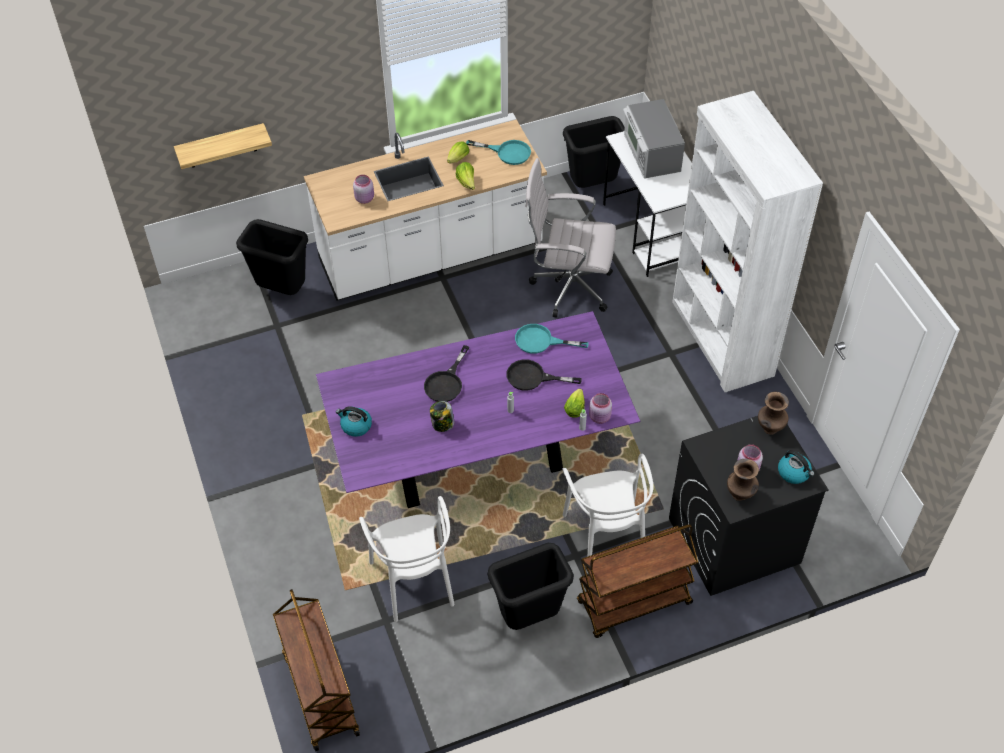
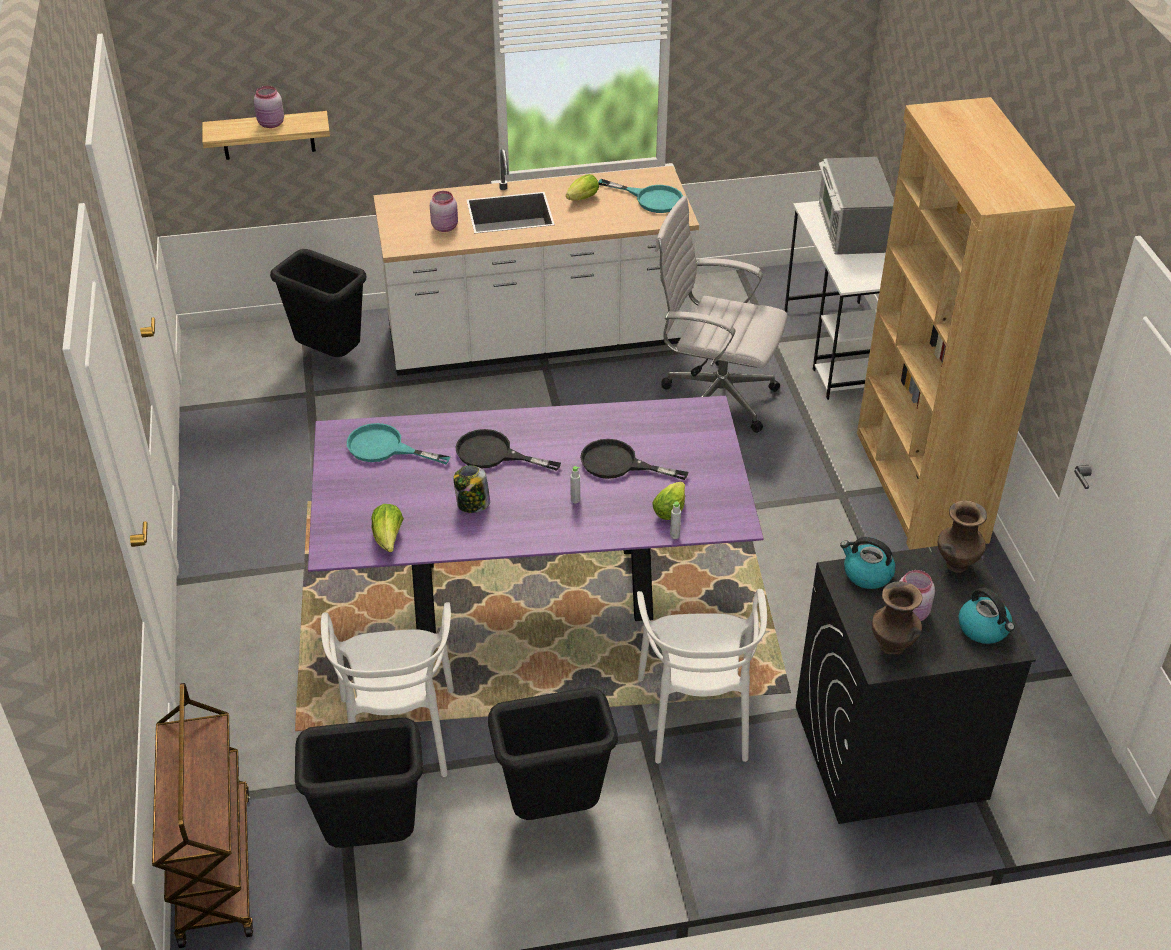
camera: 10 degrees right, 10 degrees down
kettle [336,406,372,437] -> kettle moved to [840,537,896,589]
black frying pan [424,345,469,402] -> black frying pan turned 75 degrees clockwise [455,429,561,471]
lettuce [456,162,475,190] -> lettuce moved to [371,504,404,552]
turquoise frying pan [515,324,589,354] -> turquoise frying pan moved to [347,423,450,464]
black trash can [563,116,625,188] -> black trash can moved to [295,718,423,848]
brown cart [577,524,698,638] -> none
pink jar [589,393,612,424] -> pink jar moved to [254,86,284,128]
white bookcase [672,91,823,392] -> brown bookcase [857,97,1076,550]

